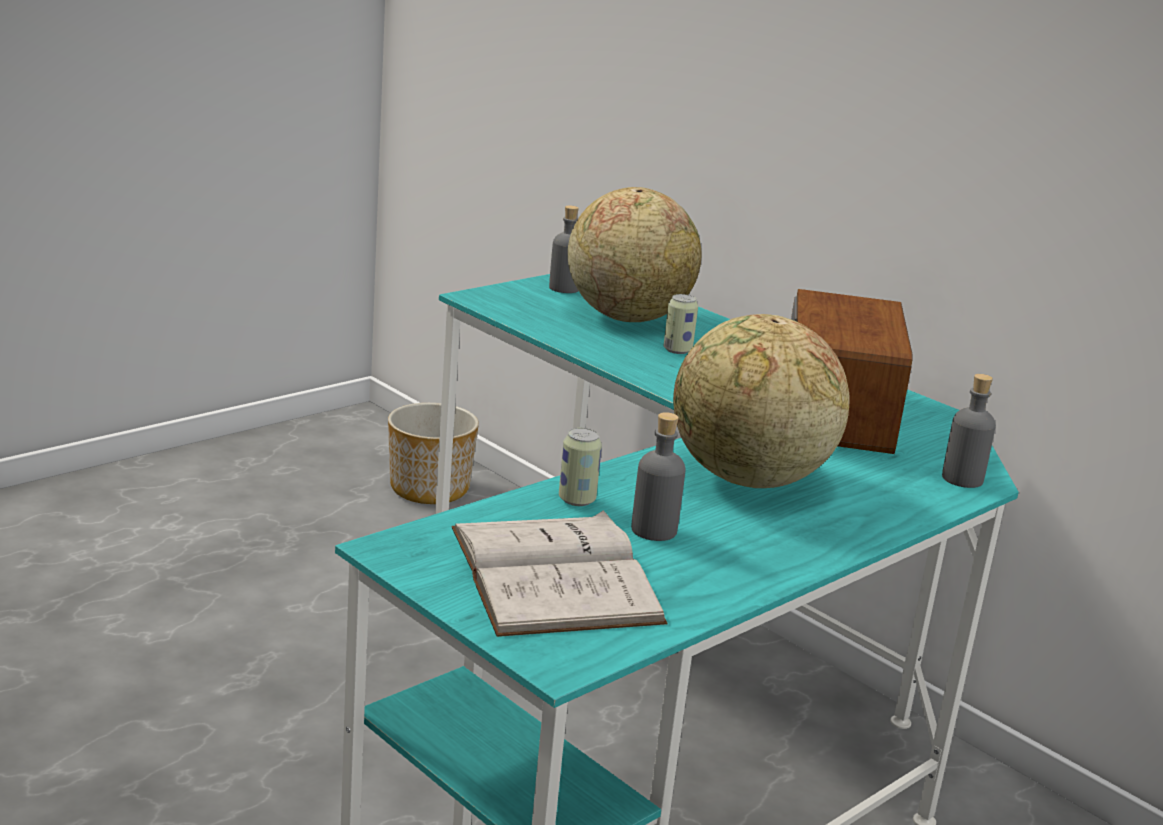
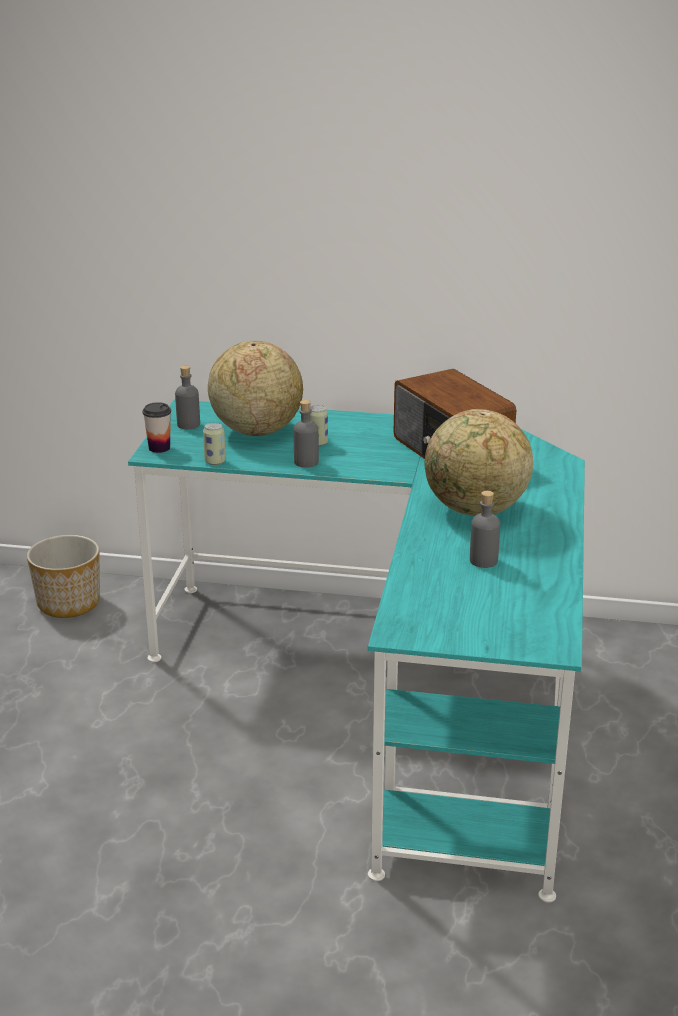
camera: 35 degrees left, 5 degrees up
white book [452,510,668,637] -> none
can [559,428,602,506] -> can moved to [203,423,226,465]
grey bottle [942,374,996,488] -> grey bottle moved to [293,400,319,468]
none -> cup [143,402,171,453]

